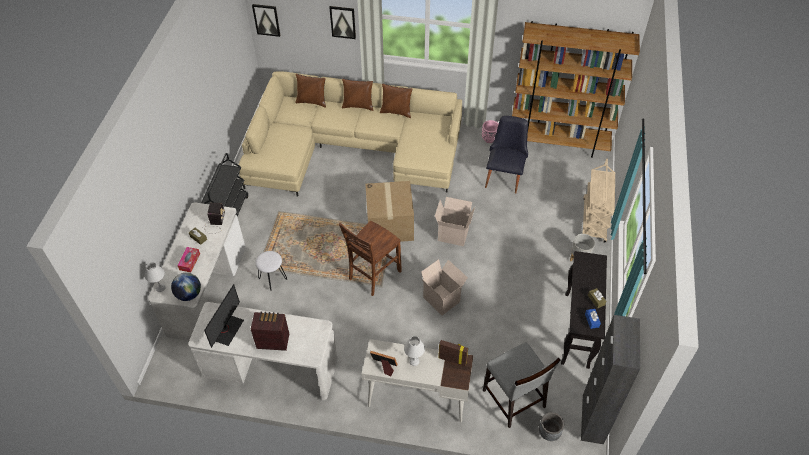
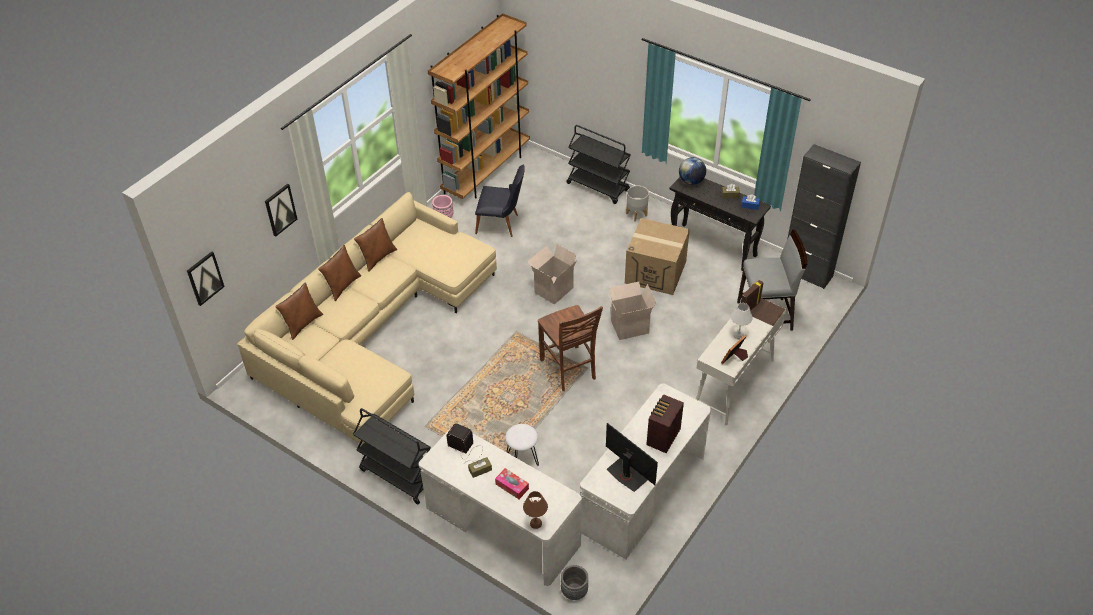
camera: 65 degrees left, 5 degrees down
white table lamp [145,262,166,292] -> brown table lamp [523,491,548,529]
globe [171,273,201,301] -> globe moved to [679,157,706,185]
cardboard box [365,181,414,242] -> cardboard box moved to [625,218,690,295]
black chair [485,116,528,194] -> black chair turned 150 degrees clockwise [475,165,524,237]
grey planter [539,412,564,441] -> grey planter moved to [561,565,588,600]
beige cart [582,159,615,243] -> black cart [566,125,631,204]

